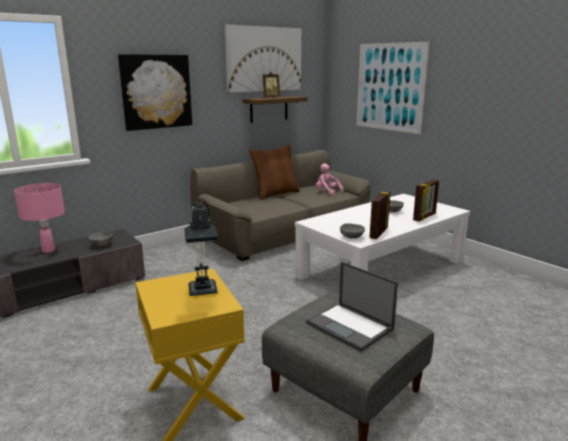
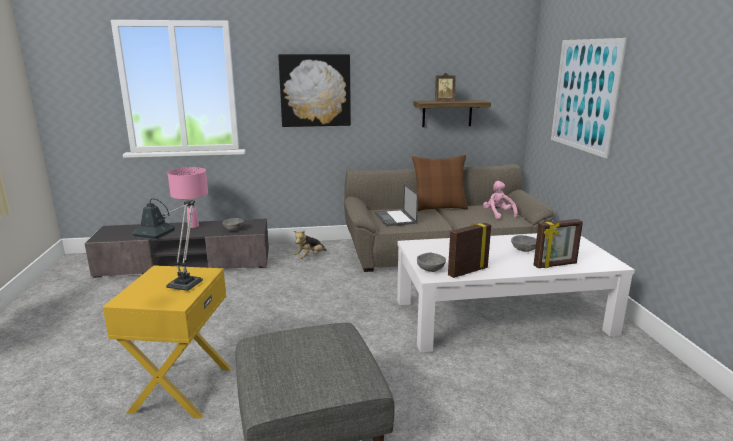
camera: 30 degrees right, 0 degrees up
picture [225,24,301,93] -> none
laptop [306,262,398,352] -> laptop moved to [375,184,418,226]
none -> plush toy [294,231,326,259]

